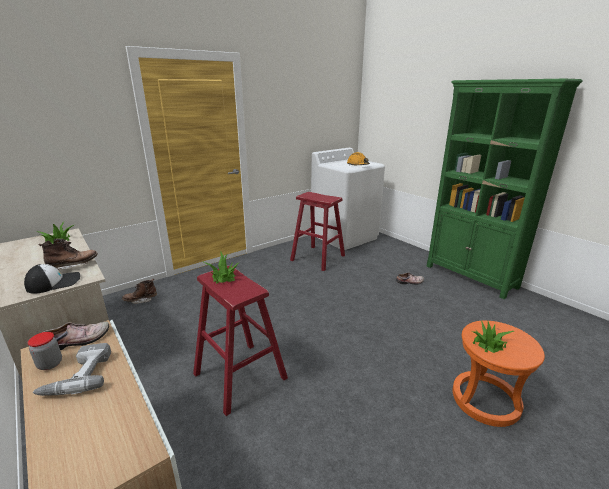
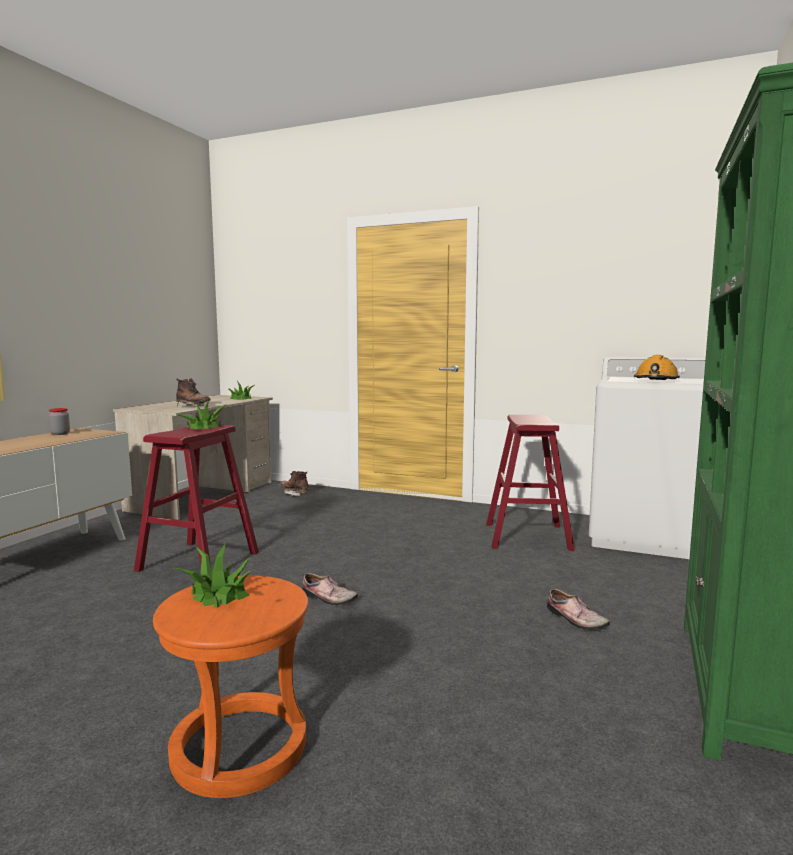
camera: 60 degrees right, 15 degrees down
cap [24,264,80,294] -> none
power drill [33,343,111,396] -> none
shoe [43,322,109,350] -> shoe moved to [302,573,358,605]

